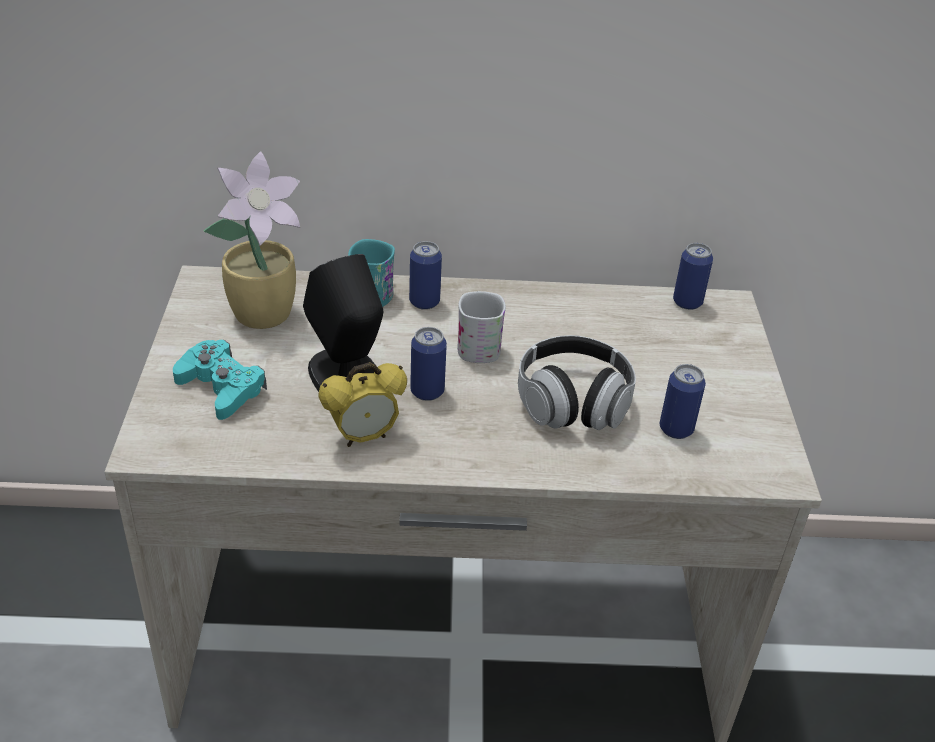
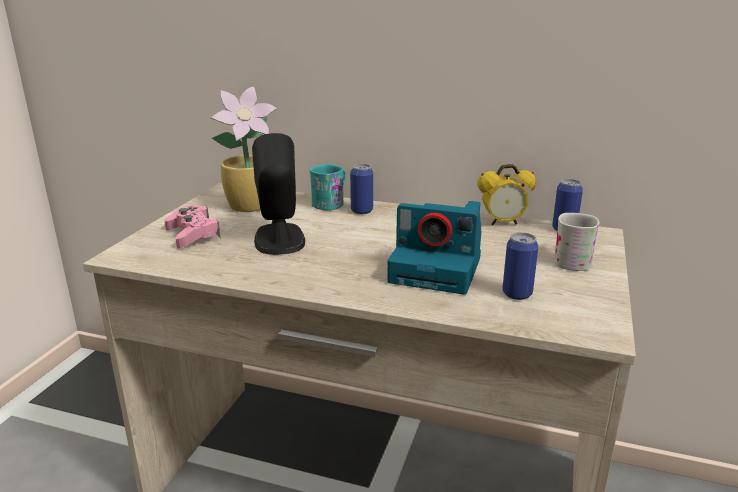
camera: 20 degrees right, 15 degrees down
turquoise game controller [173,340,267,420] -> pink game controller [165,205,221,249]
alarm clock [318,362,407,447] -> alarm clock moved to [477,164,536,226]
can [410,327,447,401] -> none
white mug [457,291,506,363] -> white mug moved to [554,213,599,271]
headphones [518,335,636,430] -> camera [387,201,481,295]

